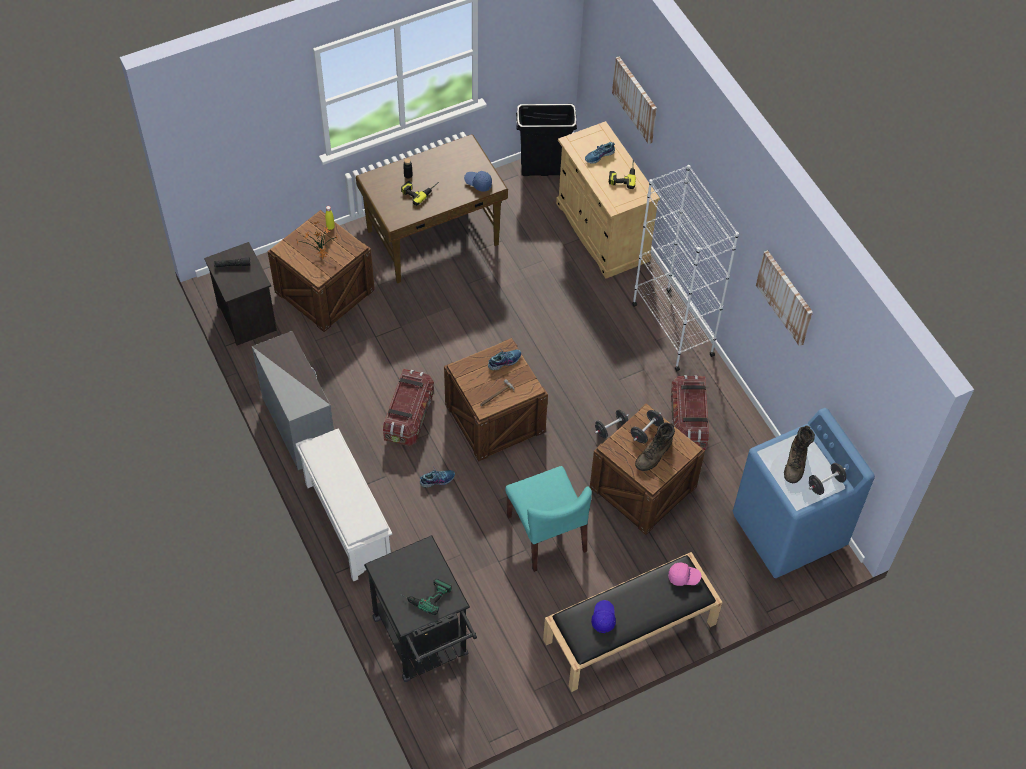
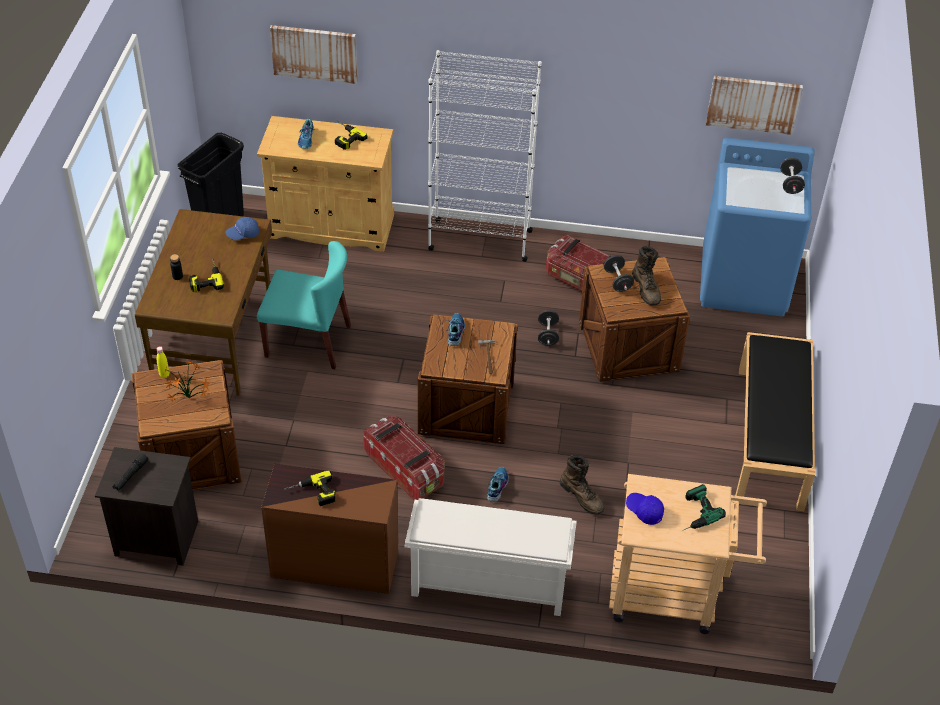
camera: 55 degrees left, 10 degrees down
grey dresser [252,331,334,470] -> brown dresser [261,464,398,594]
black cart [364,535,477,682] -> beige cart [609,474,767,634]
turquoise chair [505,466,592,572] -> turquoise chair moved to [257,241,351,369]
blue cap [591,600,616,633] -> blue cap moved to [626,493,664,525]
pink cap [668,562,701,586] -> none
picture [756,250,813,346] -> picture moved to [706,76,803,135]
brown boot [784,425,815,483] -> brown boot moved to [560,455,604,515]
none -> power drill [284,470,336,506]

